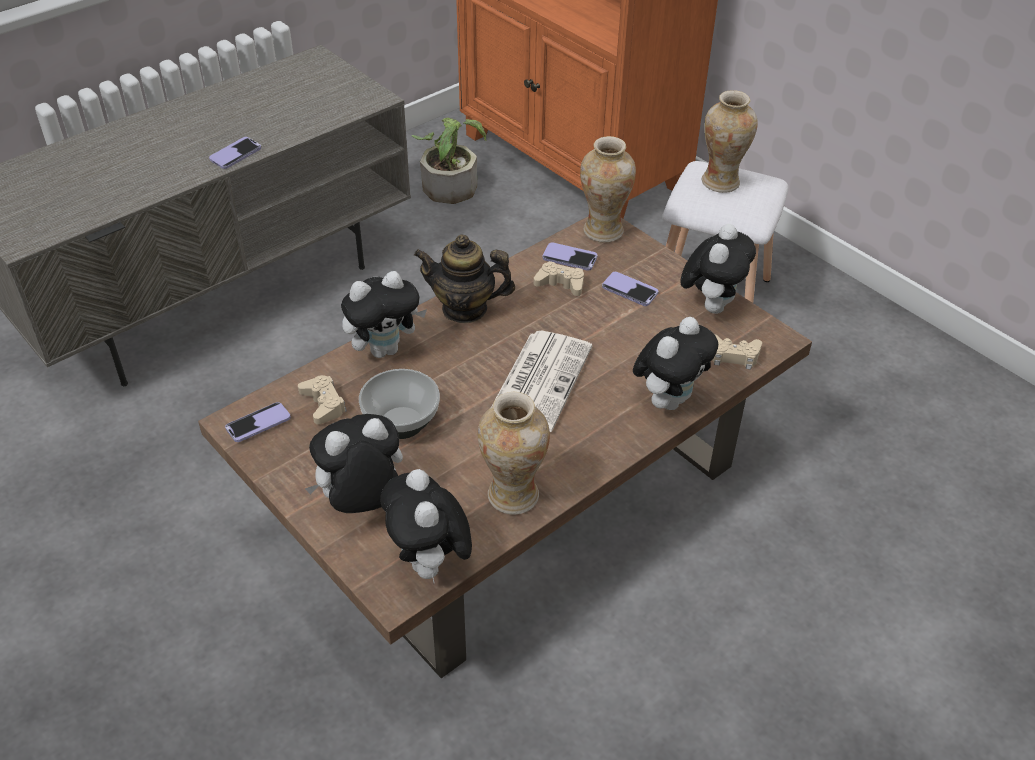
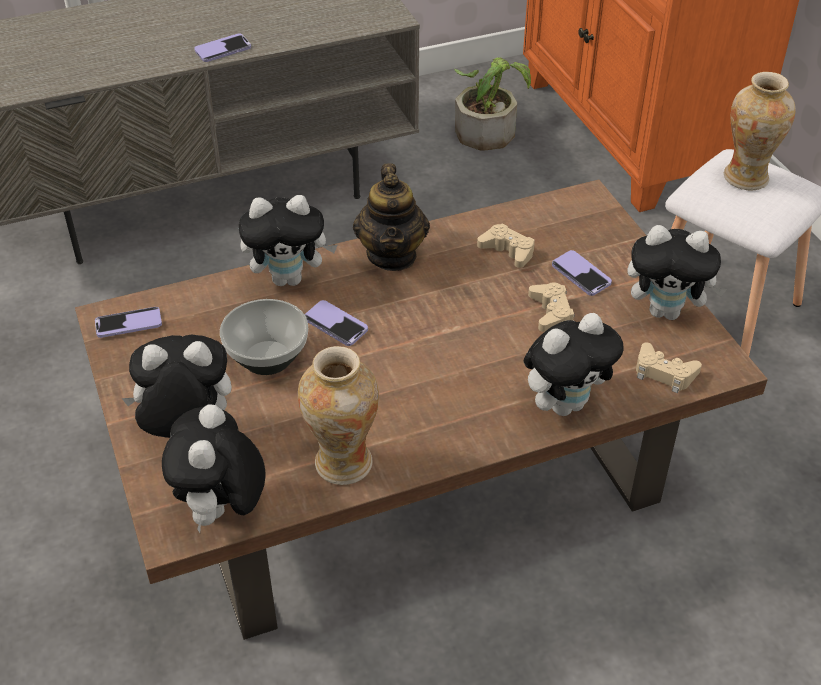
camera: 20 degrees right, 0 degrees up
beige game controller [298,375,347,424] -> beige game controller moved to [528,283,575,332]
teapot [414,235,515,323] -> teapot turned 120 degrees counterclockwise [353,163,430,271]
newspaper [491,331,592,432] -> none
phone [543,242,597,271] -> phone moved to [304,300,368,346]
vase [580,136,636,243] -> none
plush toy [680,224,756,314] -> plush toy turned 60 degrees clockwise [627,225,727,320]

